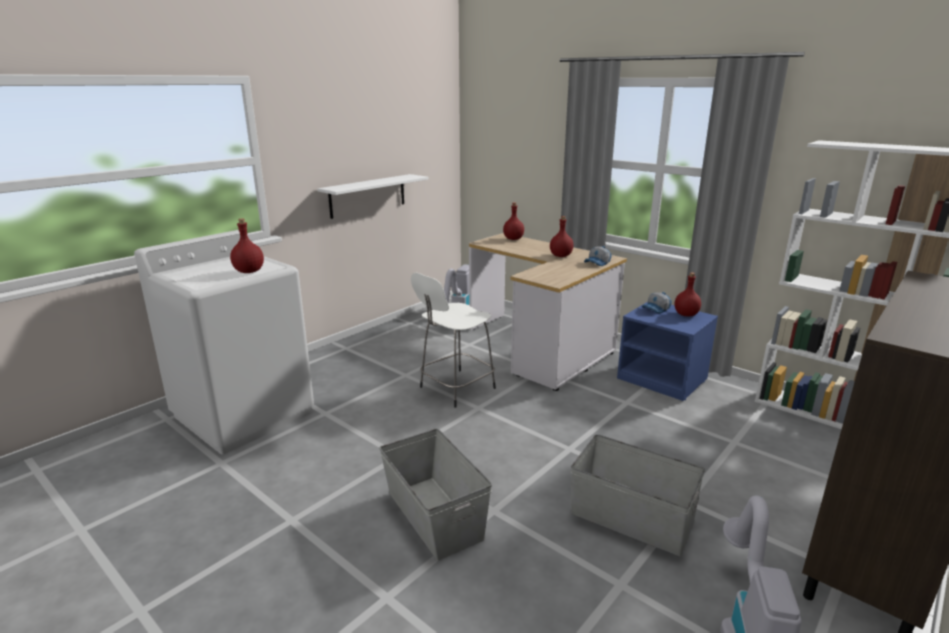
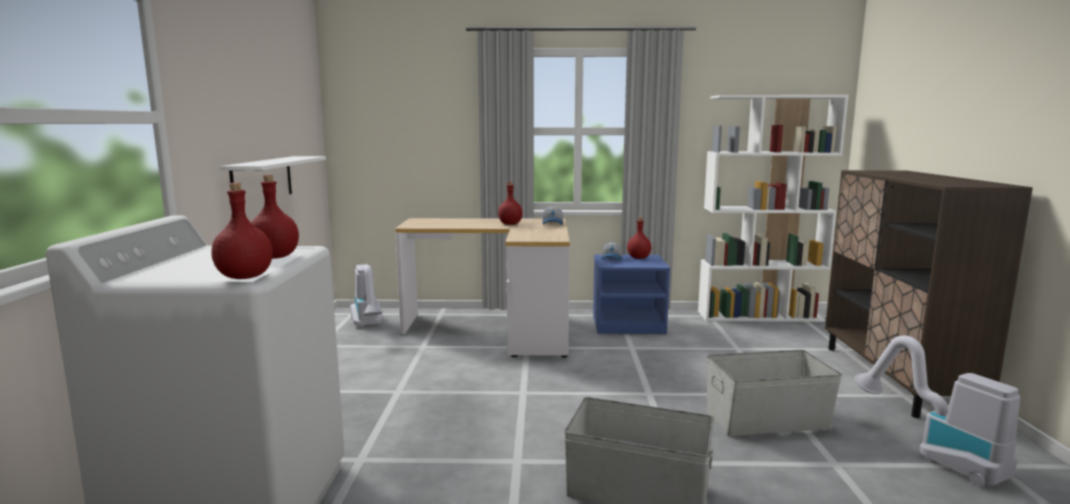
camera: 40 degrees left, 10 degrees down
white stool [411,273,496,408] -> none
red bottle [503,202,524,240] -> red bottle moved to [211,183,273,279]

